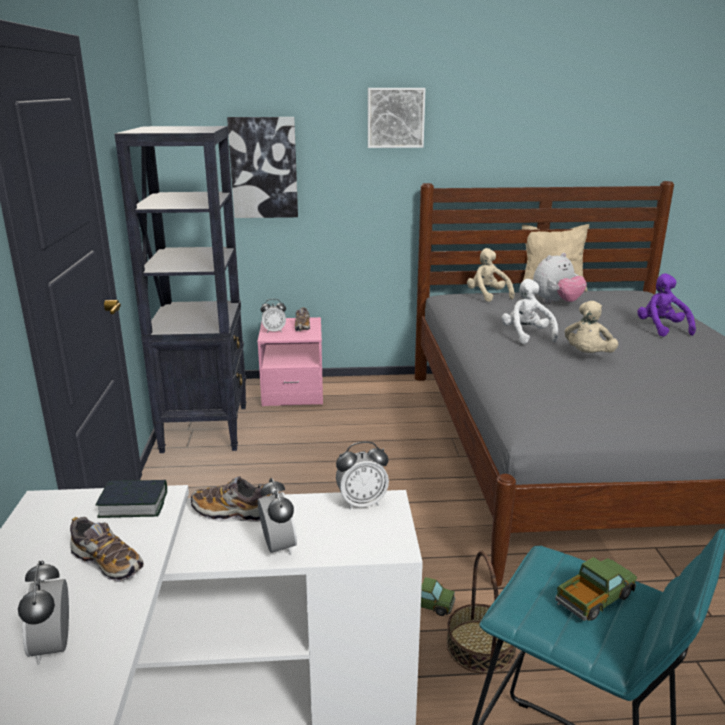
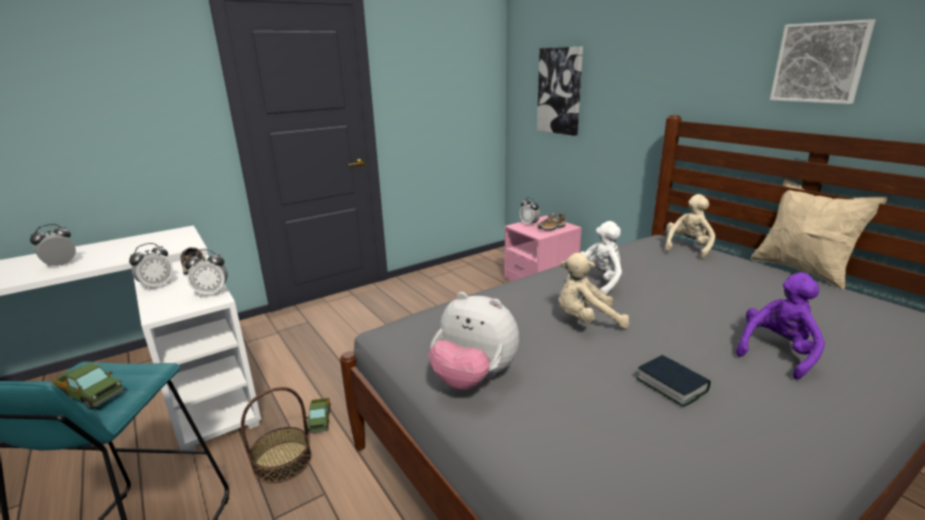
camera: 60 degrees right, 0 degrees up
shoe [70,517,143,582] -> none
book [96,480,167,518] -> book moved to [636,355,711,407]
black bookcase [114,126,246,453] -> none
alarm clock [336,441,389,510] -> alarm clock turned 60 degrees counterclockwise [185,249,228,297]
picture [368,88,426,148] -> picture moved to [770,19,875,104]
plush toy [533,253,587,303] -> plush toy moved to [428,292,519,390]

